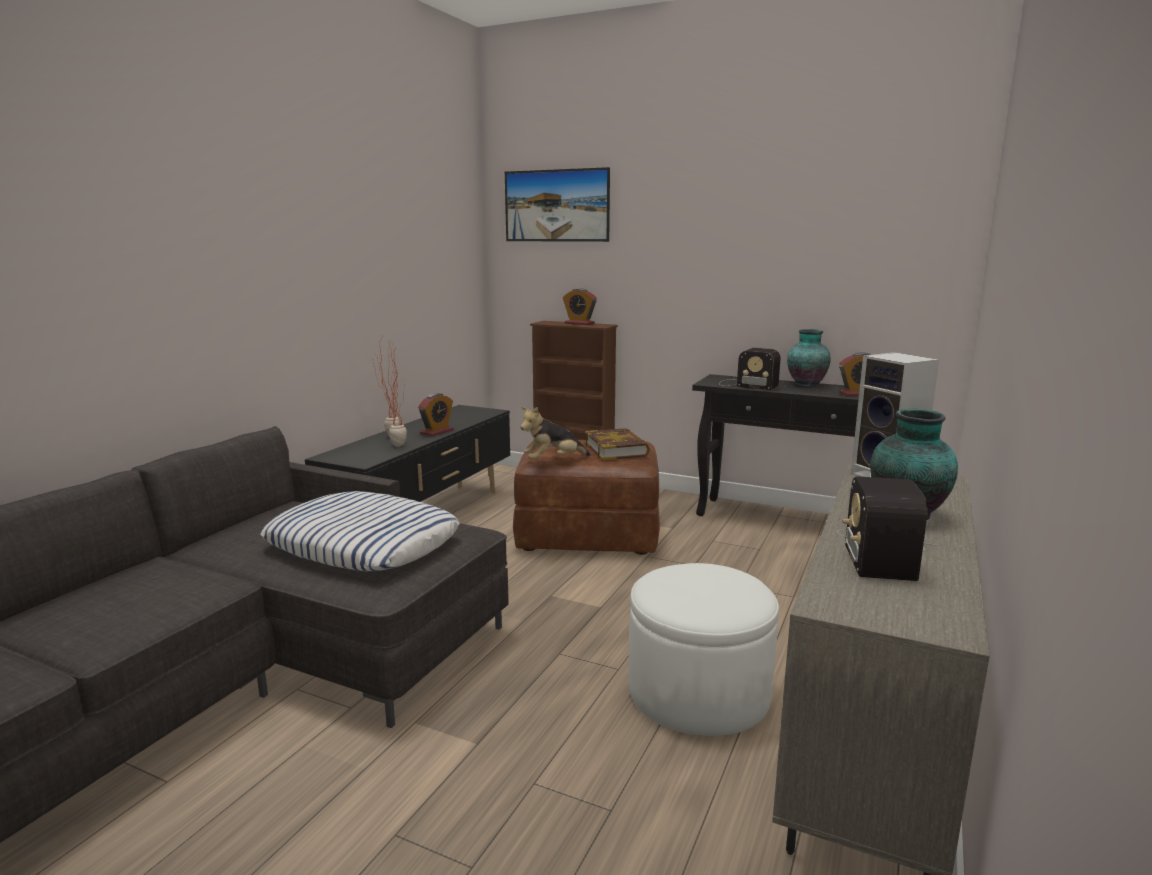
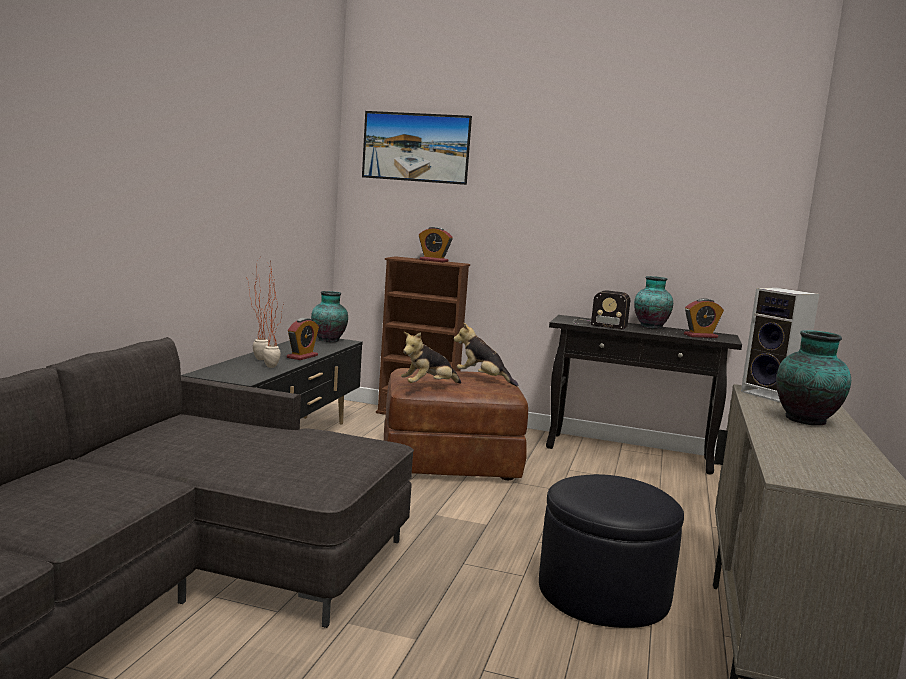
camera: 10 degrees left, 5 degrees down
pillow [261,491,460,571] -> none
book [585,428,650,460] -> plush toy [454,322,518,386]
white ottoman [628,563,779,736] -> black ottoman [539,474,684,628]
radio [837,476,938,581] -> none
none -> vase [311,291,348,342]

